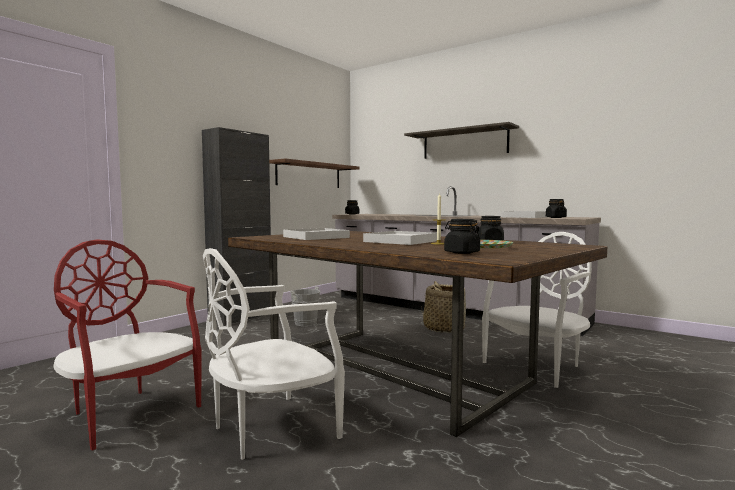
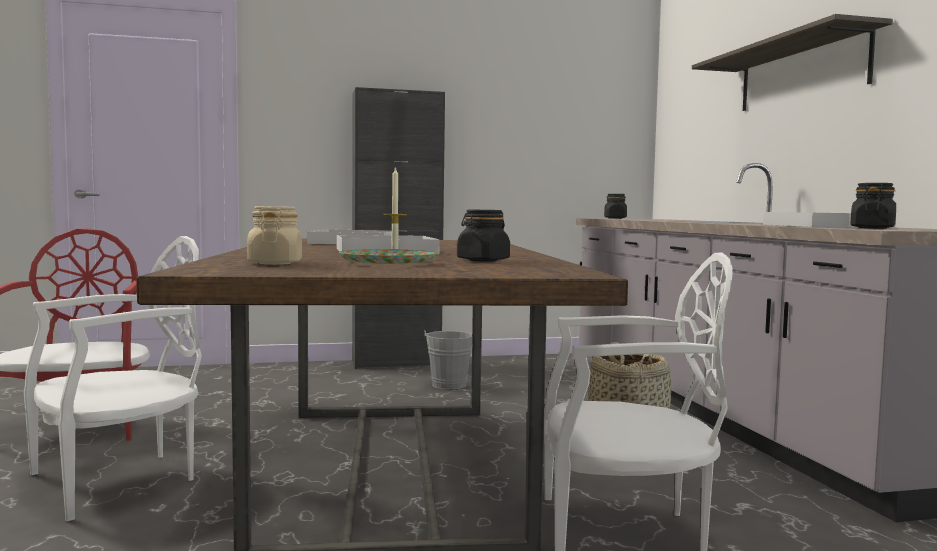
camera: 40 degrees right, 0 degrees up
white chair [203,248,345,460] -> white chair turned 135 degrees clockwise [24,236,202,521]
brown shelf [269,159,360,188] -> none
black jar [444,219,480,254] -> beige jar [247,206,302,265]

